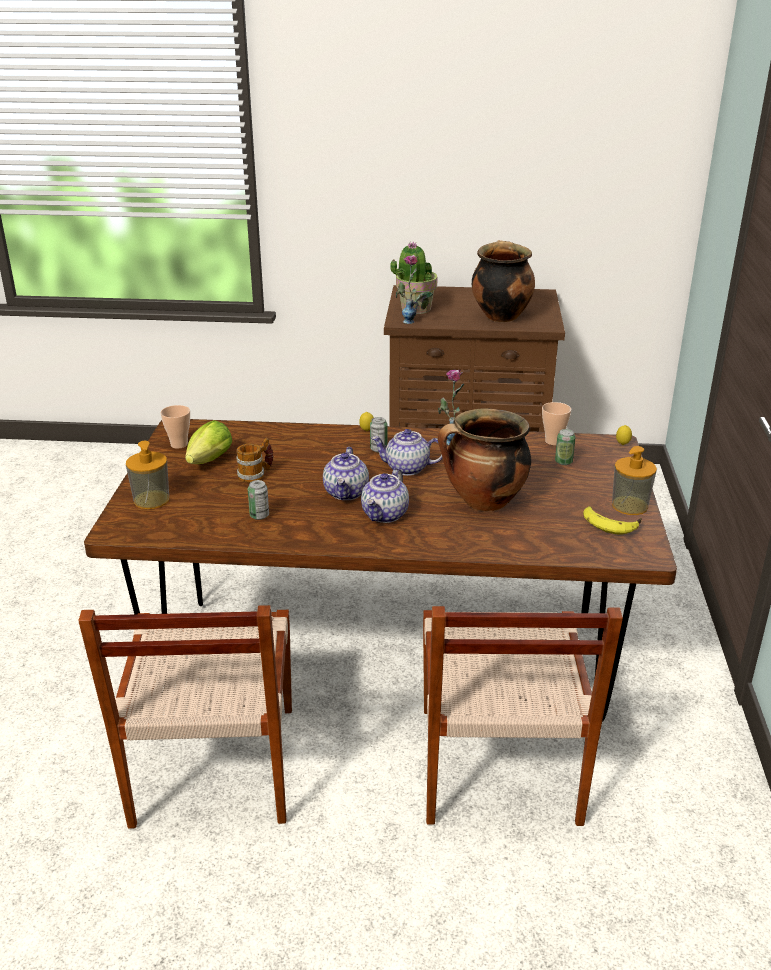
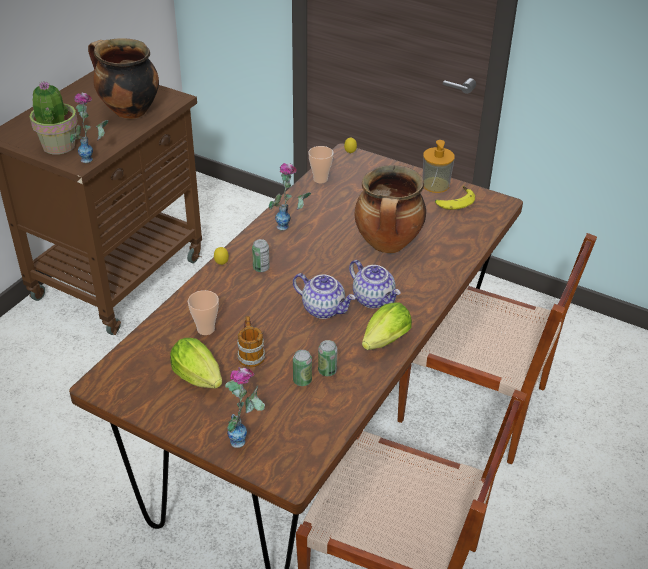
camera: 65 degrees left, 10 degrees up
soap dispenser [126,441,169,509] -> vase [225,367,265,448]
cup [160,405,190,449] -> cup moved to [188,290,219,335]
teapot [371,429,443,476] -> none
can [555,429,576,465] -> can moved to [293,350,312,386]
none -> lettuce [362,302,412,350]

